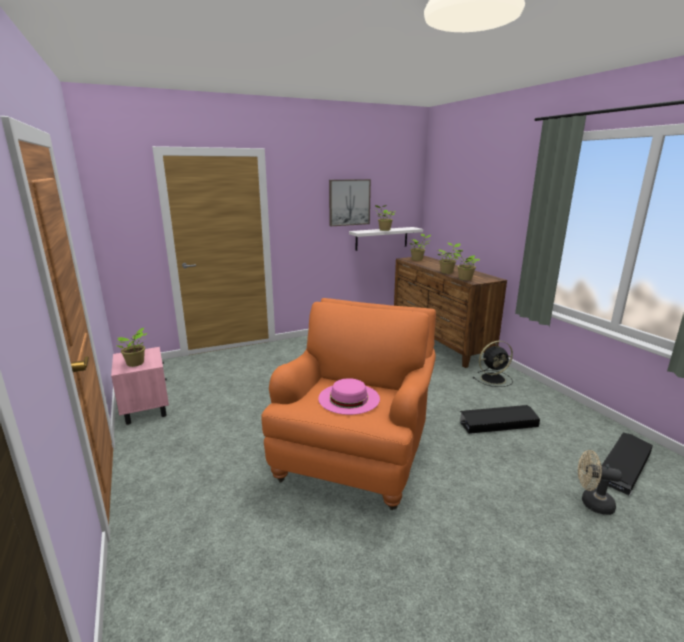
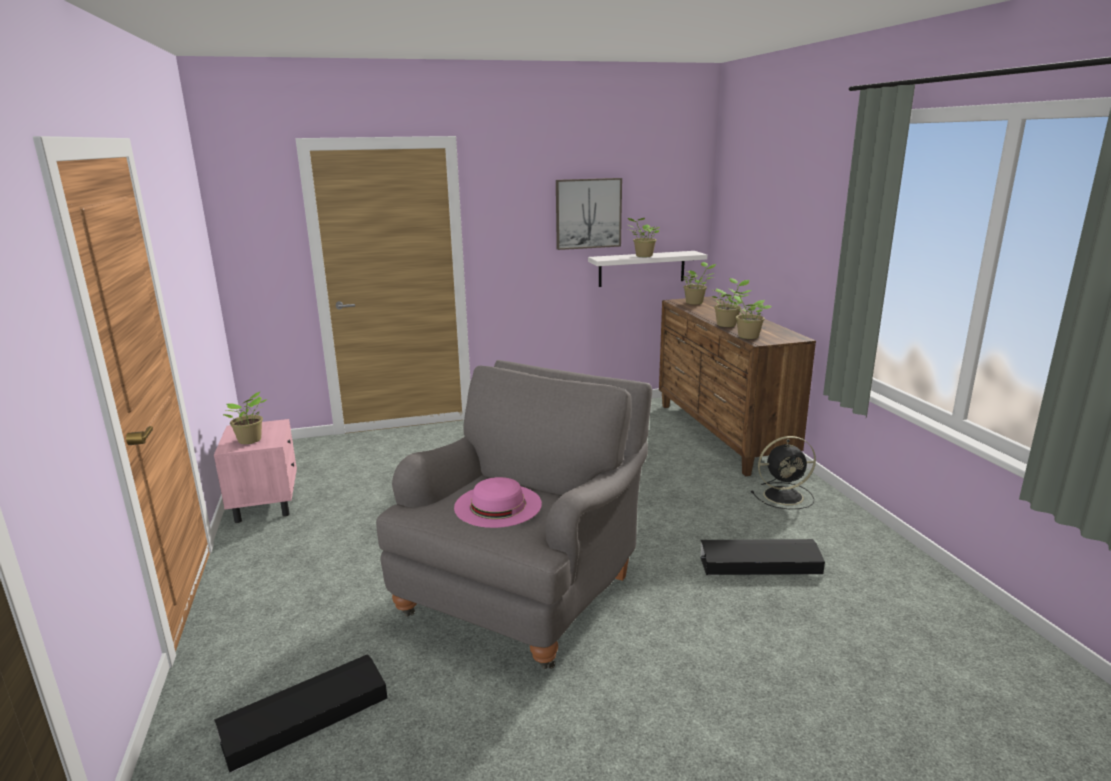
camera: 10 degrees right, 0 degrees up
orange armchair [261,298,436,510] -> grey armchair [376,360,652,669]
beige fan [578,450,622,515] -> none
black storage box [602,433,653,496] -> black storage box moved to [214,654,387,773]

